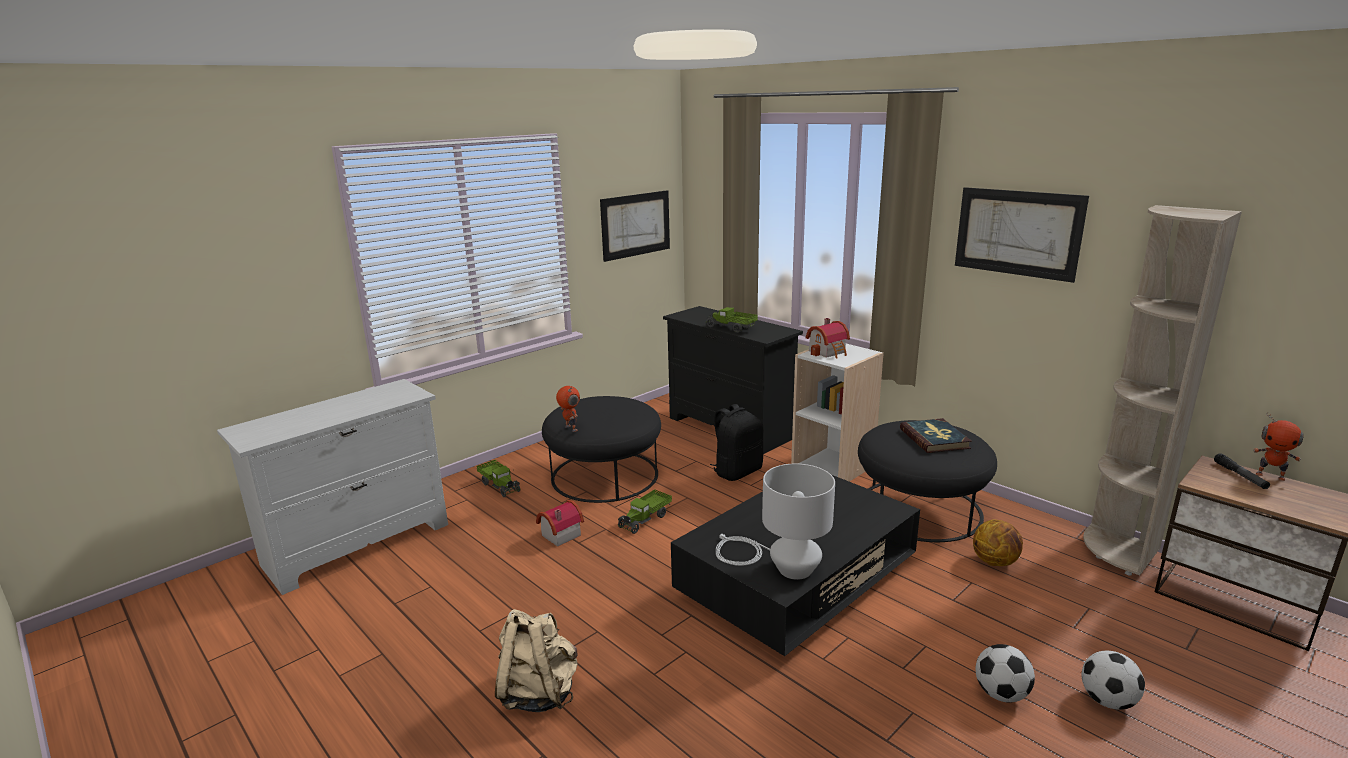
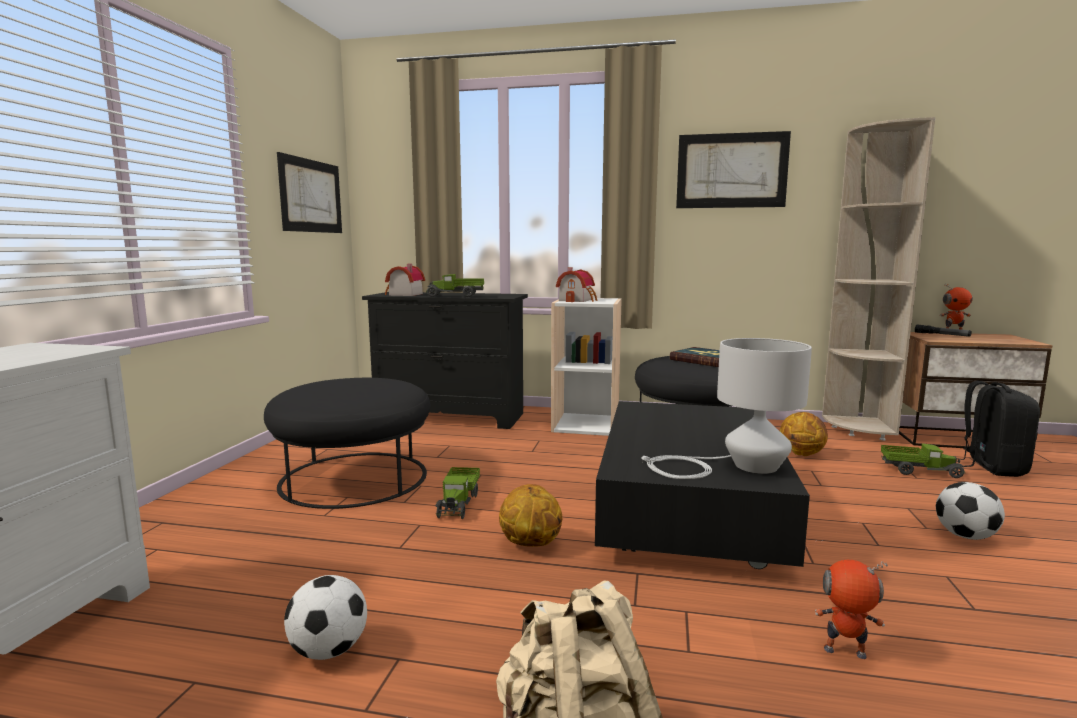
camera: 35 degrees left, 10 degrees down
toy truck [476,460,521,497] -> toy truck moved to [881,443,966,478]
toy house [536,500,584,547] -> toy house moved to [385,264,425,296]
toy robot [556,386,580,432] -> toy robot moved to [815,560,888,659]
black backpack [710,404,763,481] -> black backpack moved to [957,381,1040,477]
football [1082,651,1145,710] -> football moved to [284,575,367,660]
none -> basketball [499,484,562,547]

